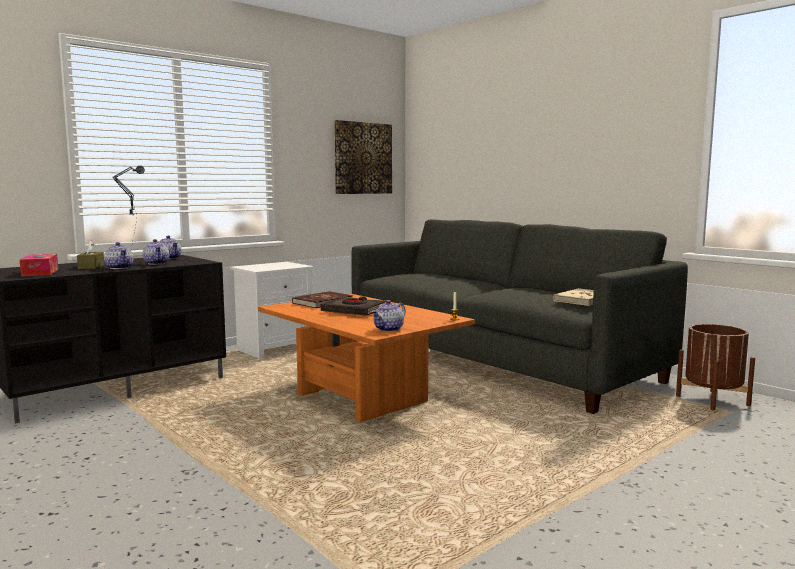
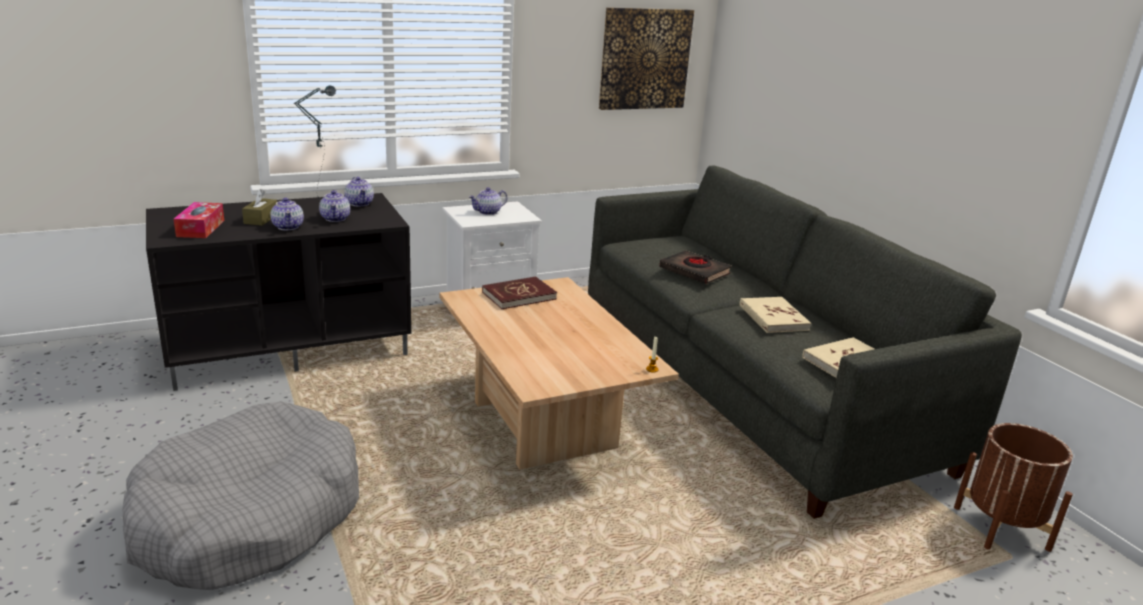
camera: 15 degrees right, 15 degrees up
orange coffee table [258,294,475,422] -> beige coffee table [439,277,679,469]
black book [321,297,386,316] -> black book moved to [660,251,732,284]
teapot [371,300,405,332] -> teapot moved to [469,187,508,215]
none -> grey dog bed [123,401,359,590]
none -> beige book [740,297,811,333]

